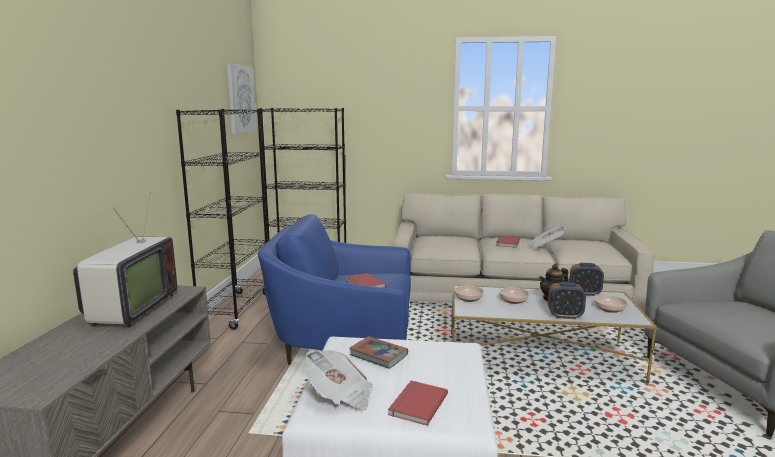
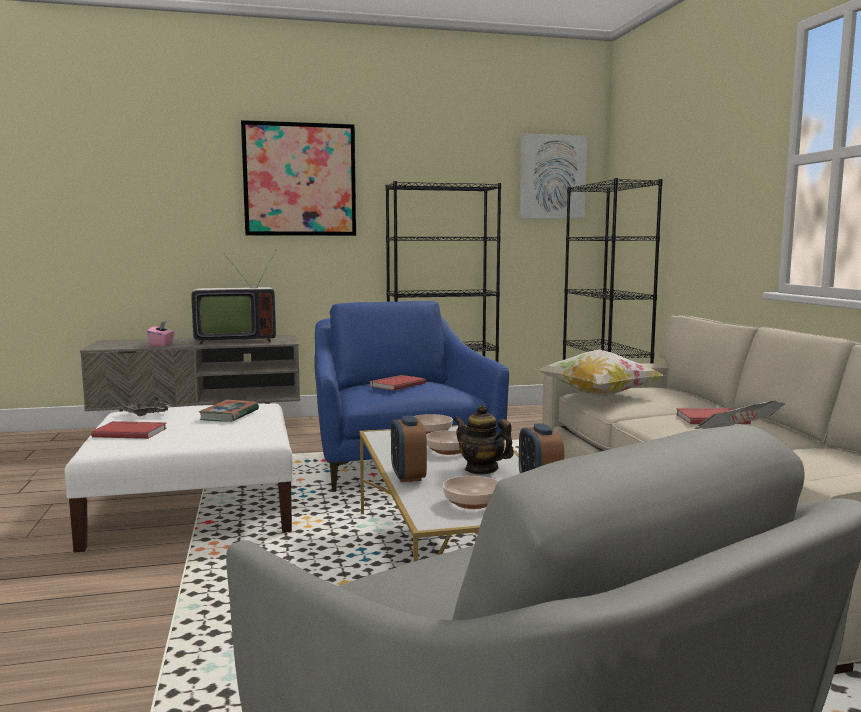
camera: 70 degrees right, 5 degrees down
newspaper [303,350,373,411] -> grey tray [120,396,171,416]
none -> pink tissue box [147,321,175,346]
none -> picture [241,120,356,236]
none -> pillow [539,350,666,396]

